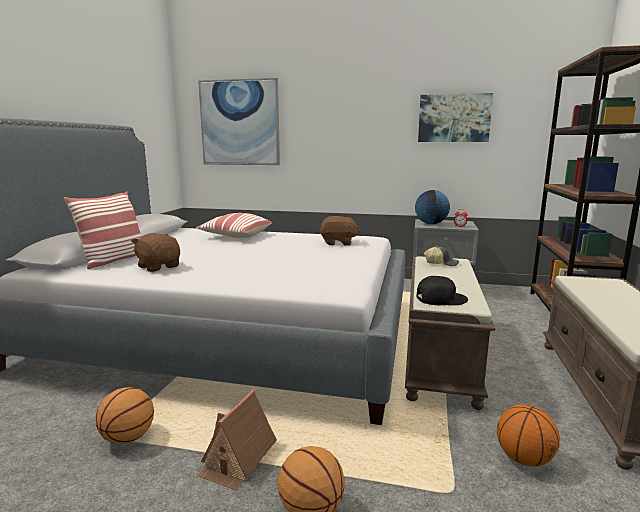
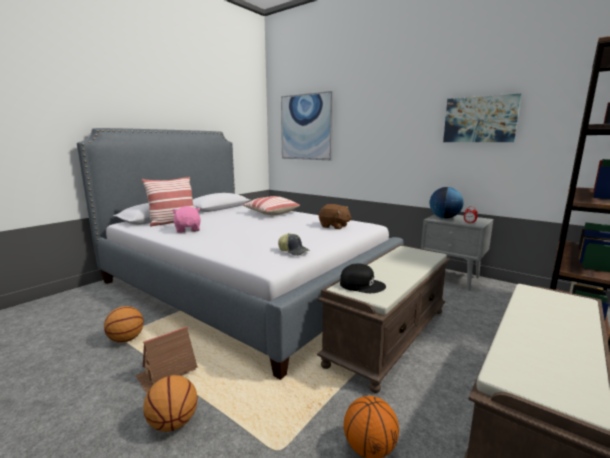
camera: 25 degrees right, 0 degrees up
brown plush toy [131,233,180,272] -> pink plush toy [172,206,201,233]
cap [424,246,459,266] -> cap moved to [278,233,310,256]

